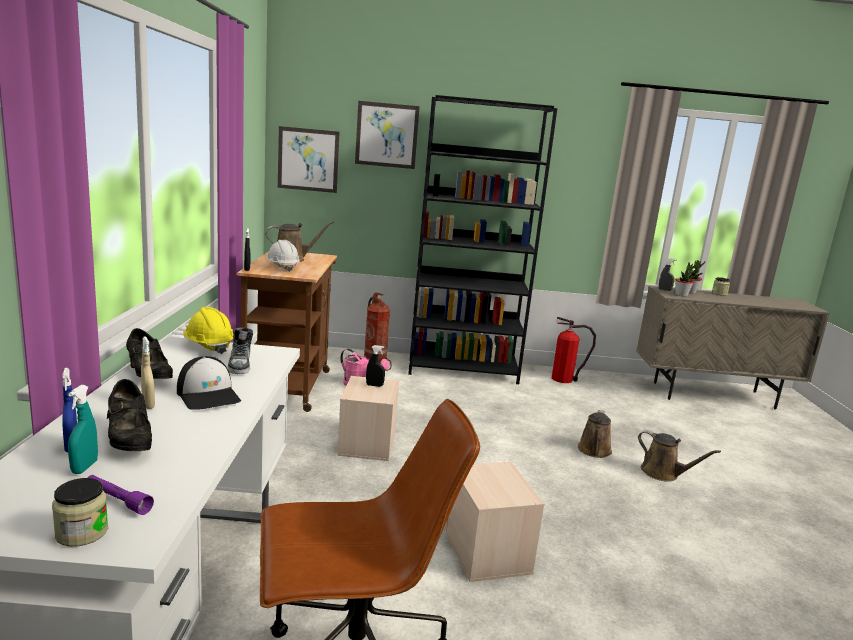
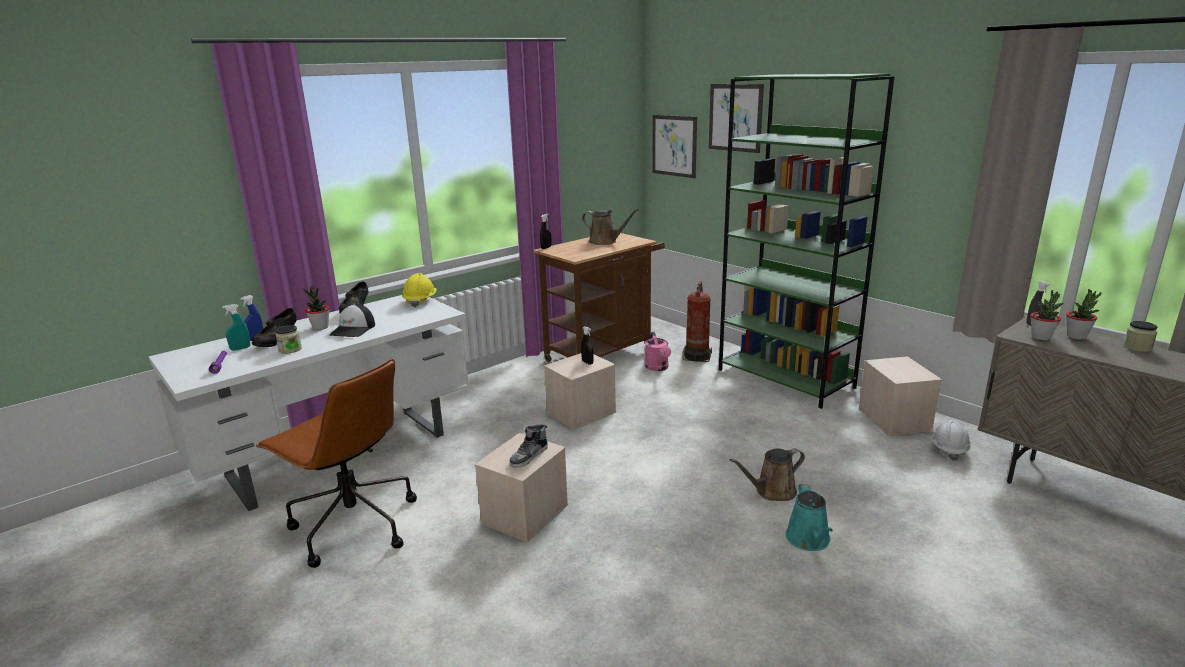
camera: 50 degrees right, 5 degrees up
jar [52,478,108,547] -> jar moved to [276,325,302,354]
beige spray bottle [141,336,155,409] -> potted plant [303,286,330,330]
shoe [228,327,253,374] -> shoe moved to [509,424,548,468]
white hard hat [266,240,300,272] -> white hard hat moved to [932,420,971,461]
black bookcase [408,95,558,384] -> green bookcase [719,74,895,409]
fire extinguisher [552,317,596,383] -> beige storage box [859,356,942,436]
brown watering can [638,430,721,482] -> turquoise watering can [785,484,833,551]

